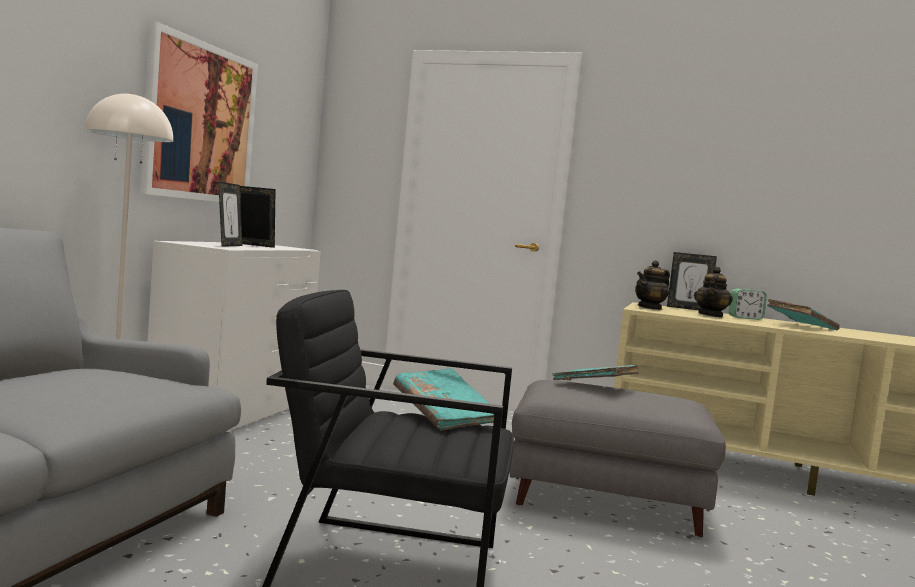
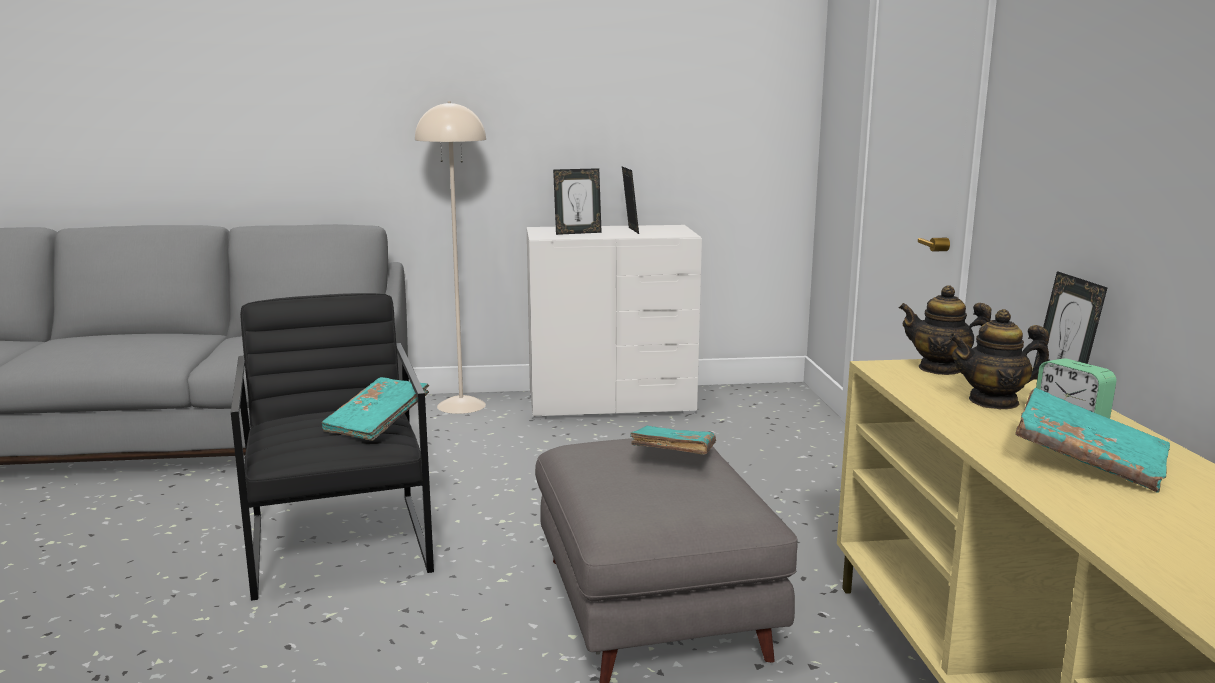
camera: 65 degrees right, 10 degrees up
picture [140,21,258,202] -> none

